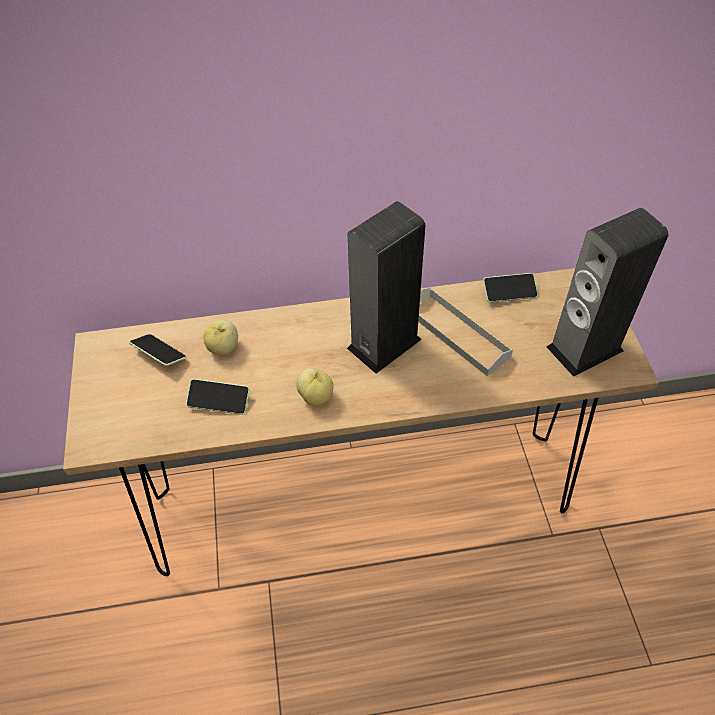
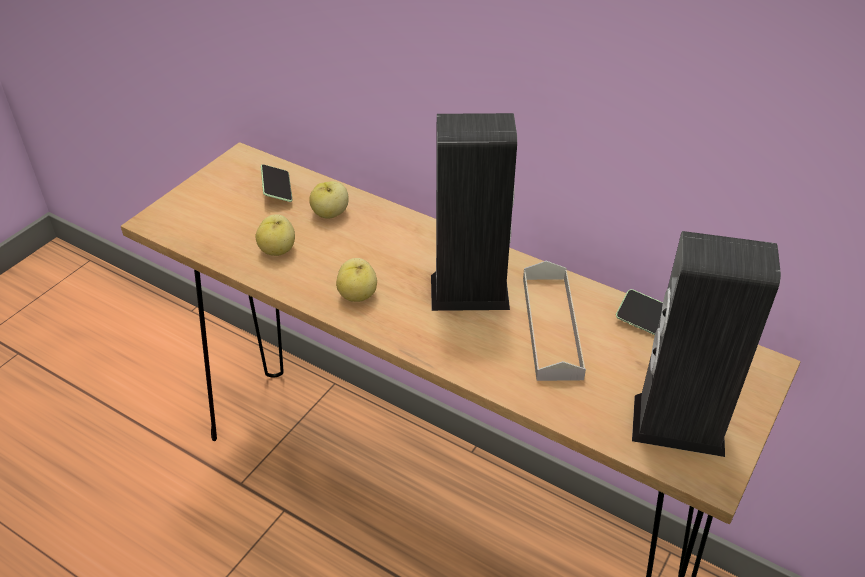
camera: 40 degrees right, 10 degrees down
phone [186,379,249,415] -> apple [255,214,295,256]

